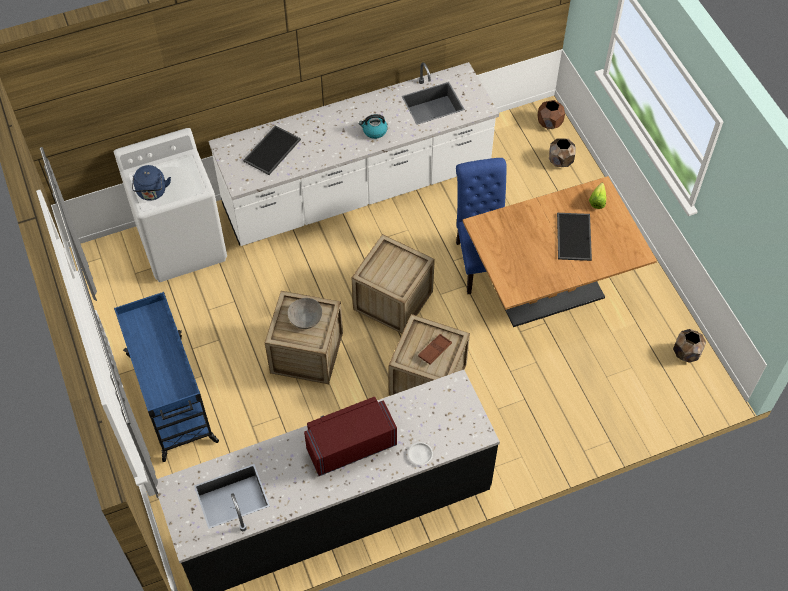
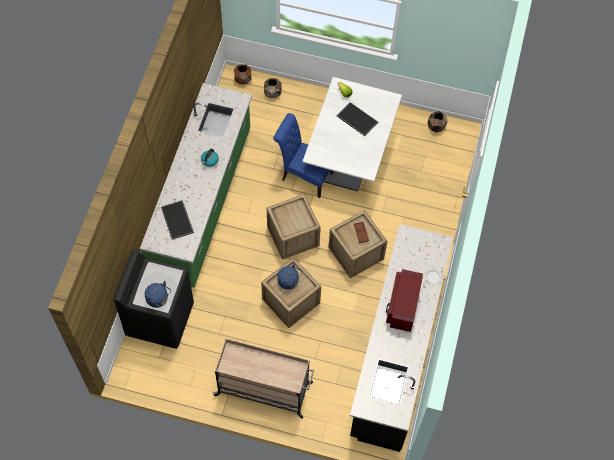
camera: 55 degrees left, 5 degrees up
white washing machine [114,128,227,282] -> black washing machine [114,250,194,349]
blue cart [114,292,219,462] -> beige cart [213,338,314,419]
white counter [209,62,499,246] -> green counter [140,83,252,288]
grey bowl [288,298,322,329] -> blue kettle [278,263,303,290]
brown dining table [463,176,657,327] -> white dining table [303,77,402,192]

